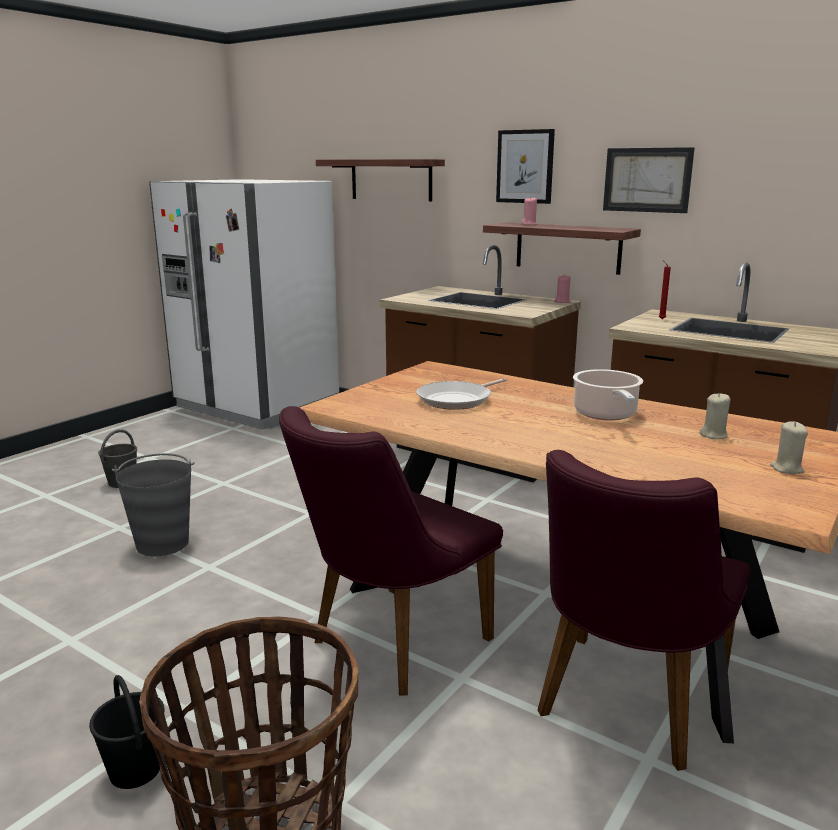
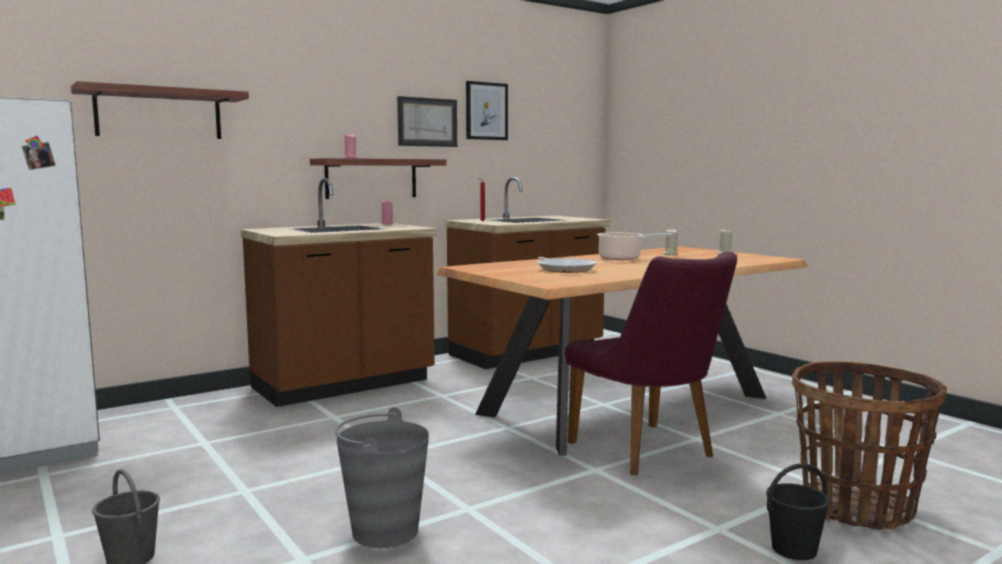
camera: 70 degrees left, 10 degrees down
picture [496,129,555,204] -> picture moved to [466,81,508,140]
purple chair [538,450,751,771] -> none

